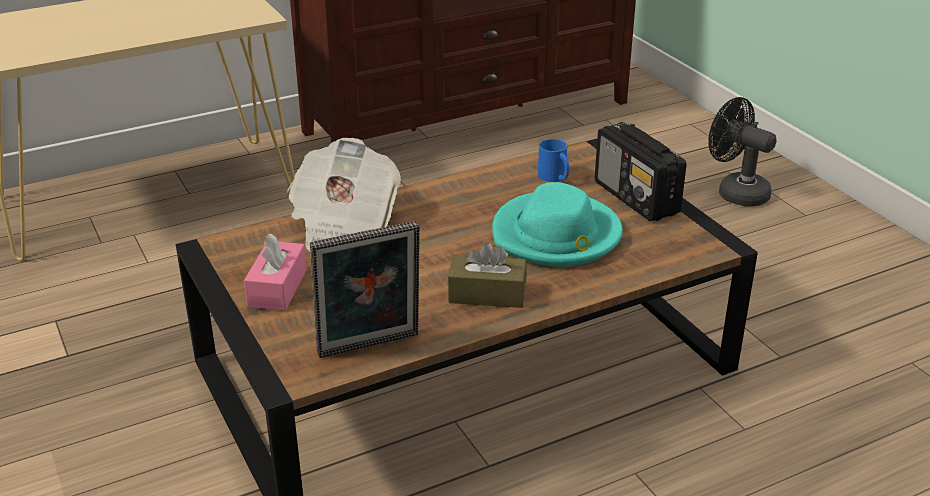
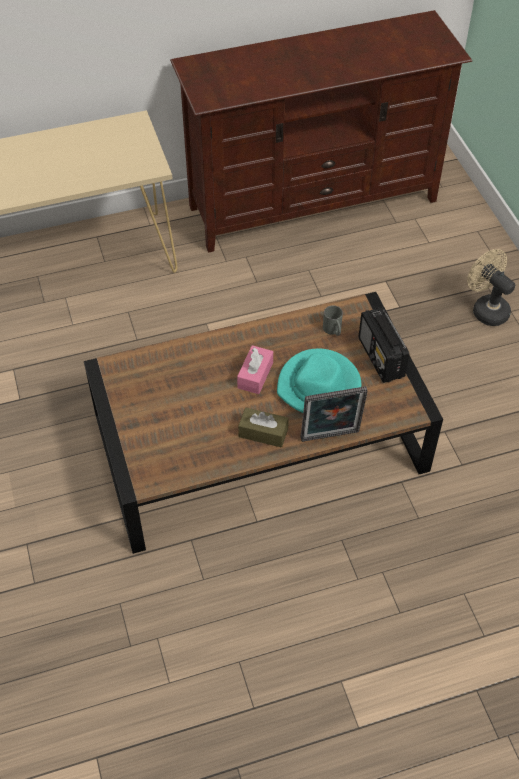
camera: 10 degrees right, 20 degrees up
pink tissue box [244,234,307,311] -> pink tissue box moved to [237,345,273,394]
newspaper [287,138,401,251] -> none
picture frame [310,221,420,358] -> picture frame moved to [301,386,368,442]
blue mug [538,139,569,182] -> grey mug [323,305,343,336]
black fan [708,97,777,207] -> beige fan [467,249,515,326]

